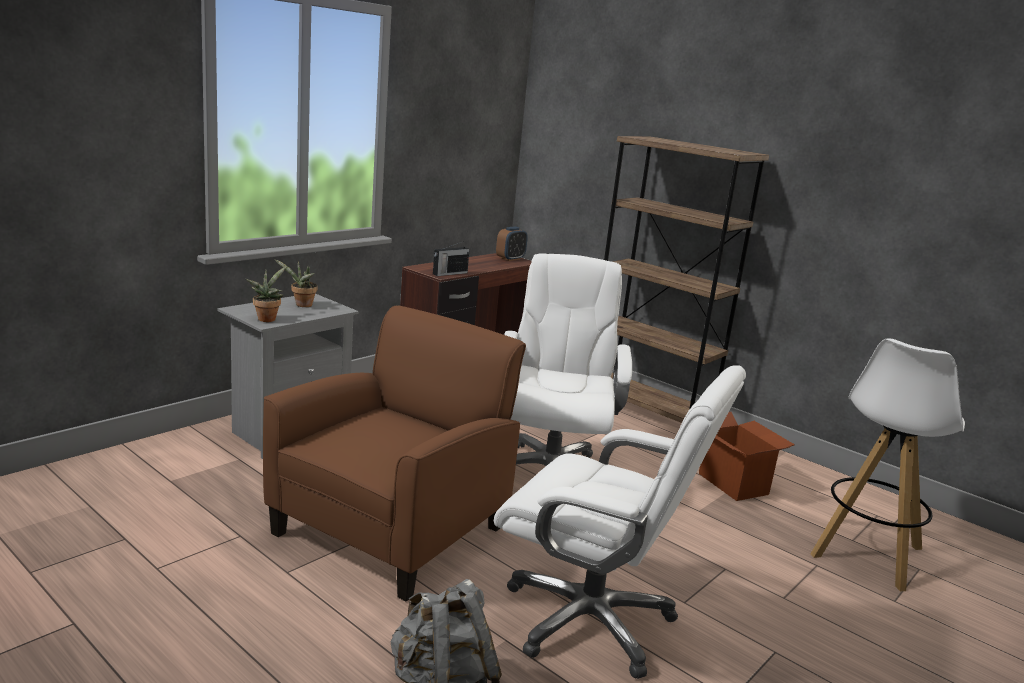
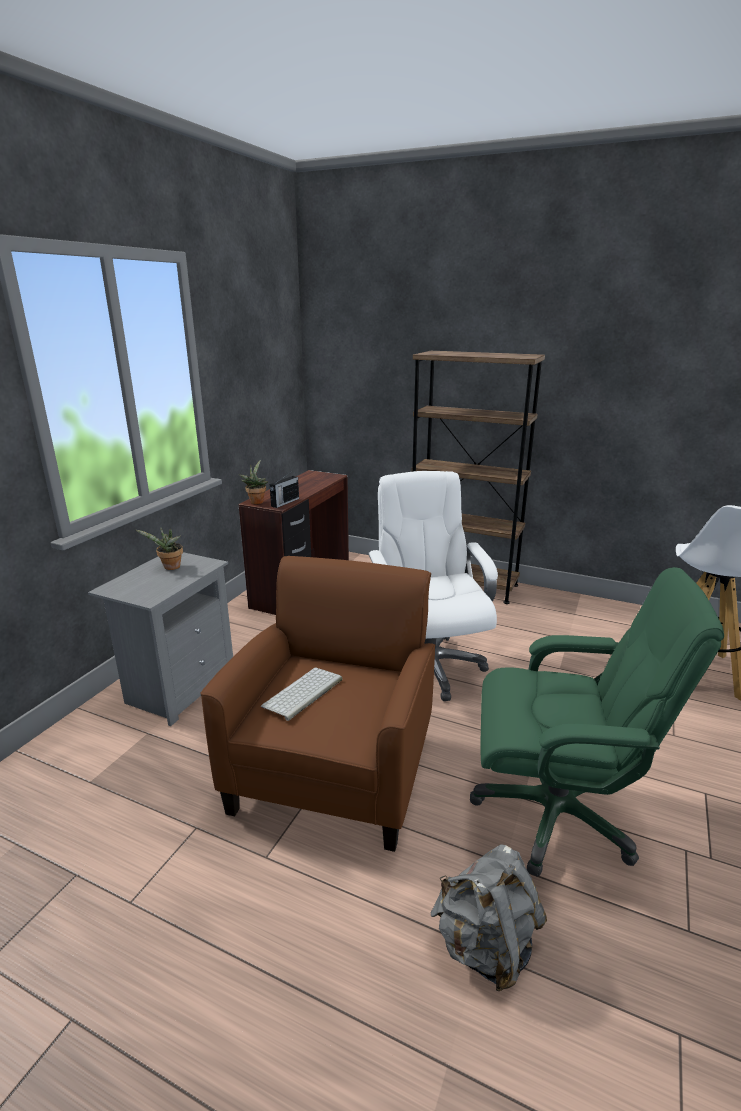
camera: 15 degrees left, 5 degrees up
potted plant [246,266,287,322] -> potted plant moved to [239,460,268,504]
white office chair [494,365,746,679] -> green office chair [470,567,724,877]
alarm clock [496,227,528,261] -> none
cardboard box [699,412,795,501] -> none
none -> keyboard [261,667,342,721]

